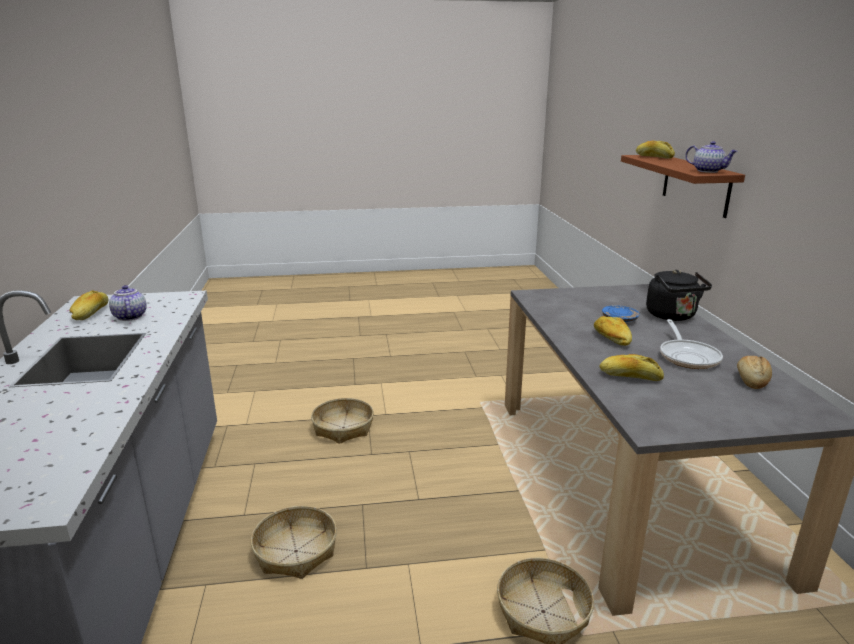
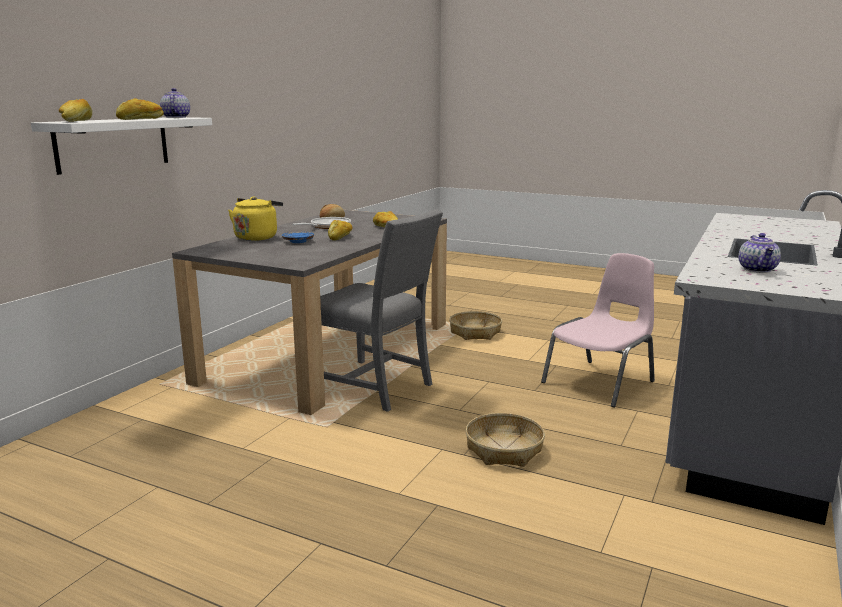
camera: 145 degrees left, 5 degrees down
bread [70,290,108,320] -> bread moved to [116,98,164,120]
basket [251,506,337,579] -> pink chair [541,253,655,408]
brown shelf [621,155,745,218] -> white shelf [31,117,212,175]
black kettle [646,270,712,321] -> yellow kettle [228,196,283,241]
none -> grey chair [320,209,443,412]

